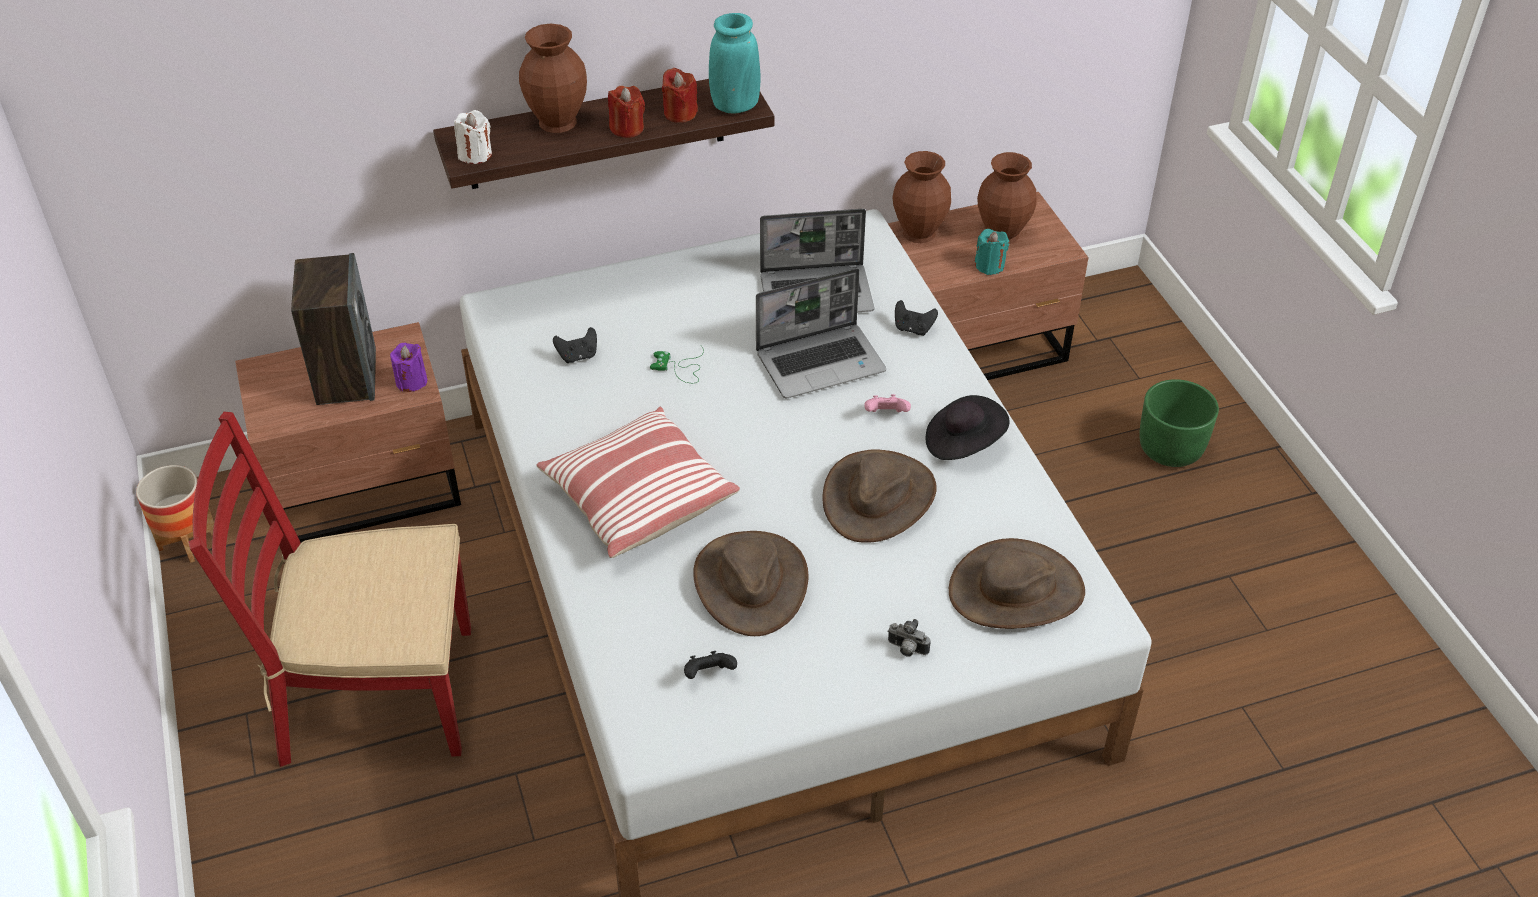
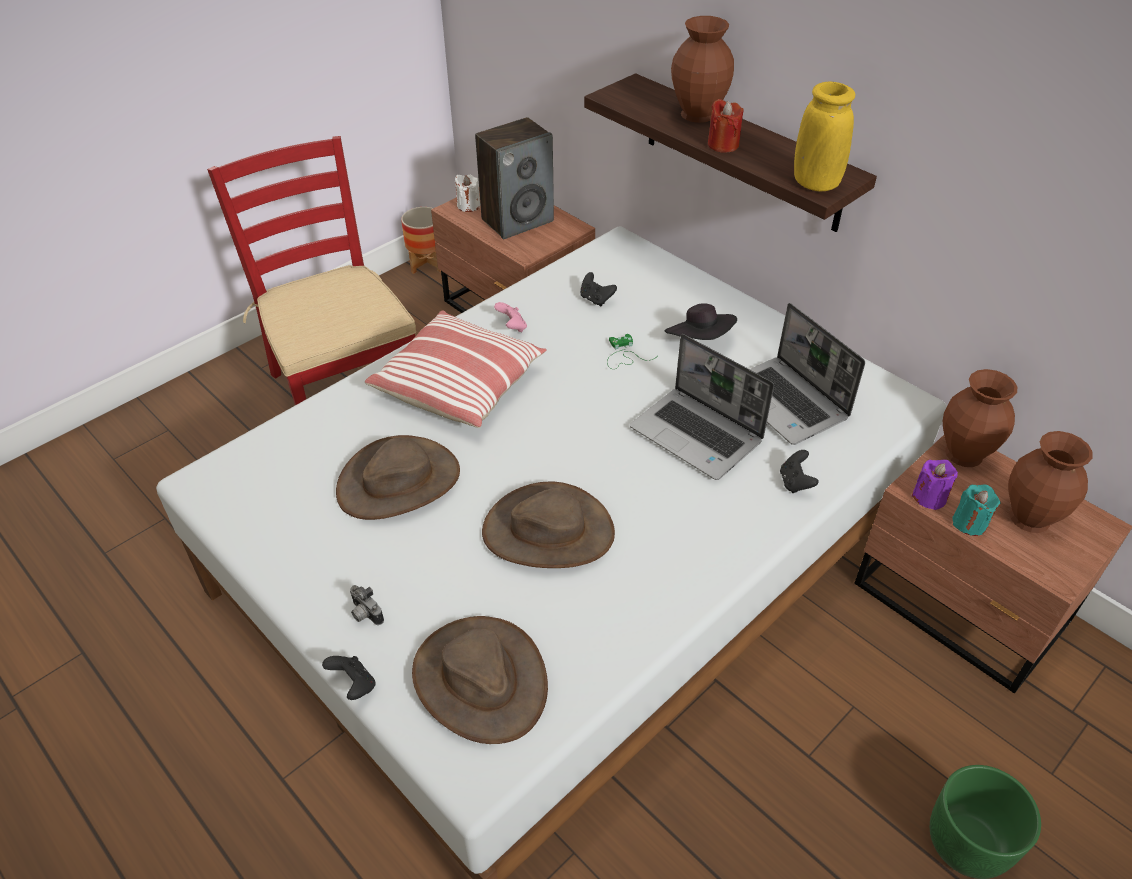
camera: 65 degrees right, 0 degrees up
purple candle [390,343,427,392] -> purple candle moved to [912,460,958,510]
white candle [454,110,492,164] -> white candle moved to [455,175,480,212]
red candle [662,68,698,123] -> none
black game controller [684,651,737,679] -> black game controller moved to [322,656,376,700]
turquoise vase [709,13,760,113] -> yellow vase [794,82,855,191]
pink game controller [864,394,911,412] -> pink game controller moved to [494,302,527,332]
camera [887,619,931,657] -> camera turned 45 degrees counterclockwise [350,585,384,625]
black hat [926,395,1010,460] -> black hat moved to [665,303,737,340]

